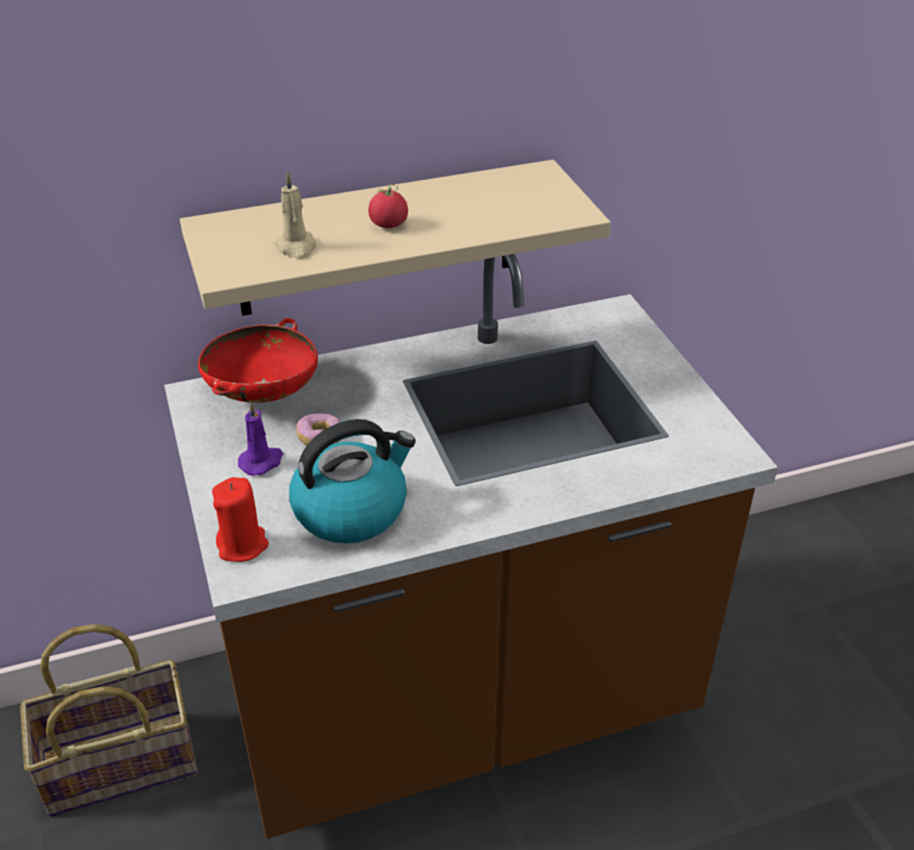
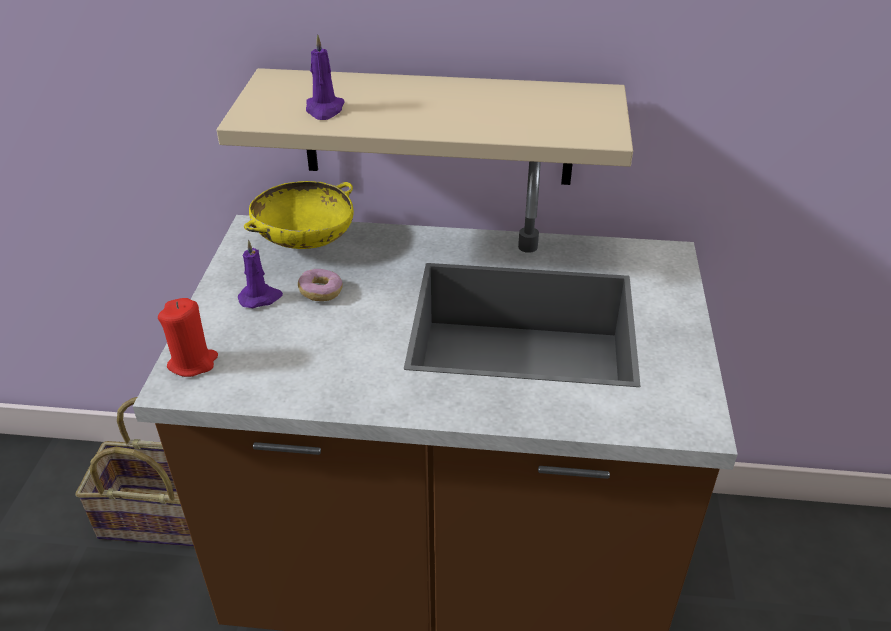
camera: 25 degrees right, 0 degrees up
red bowl [198,318,318,403] -> yellow bowl [244,181,354,249]
beige candle [272,172,316,259] -> purple candle [306,34,345,120]
kettle [289,419,416,543] -> none
tomato [368,183,408,228] -> none

